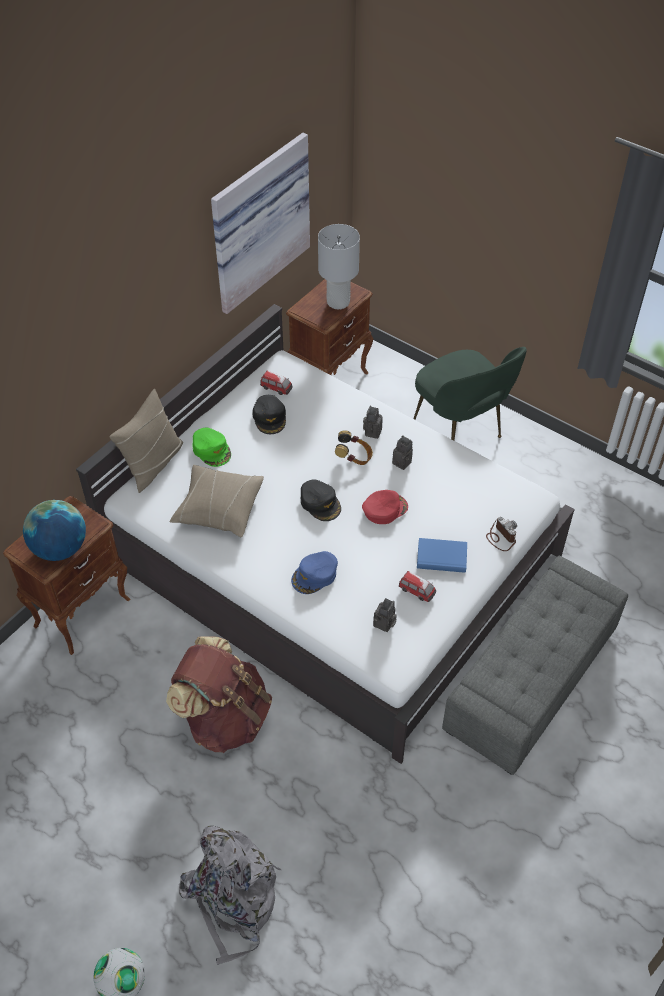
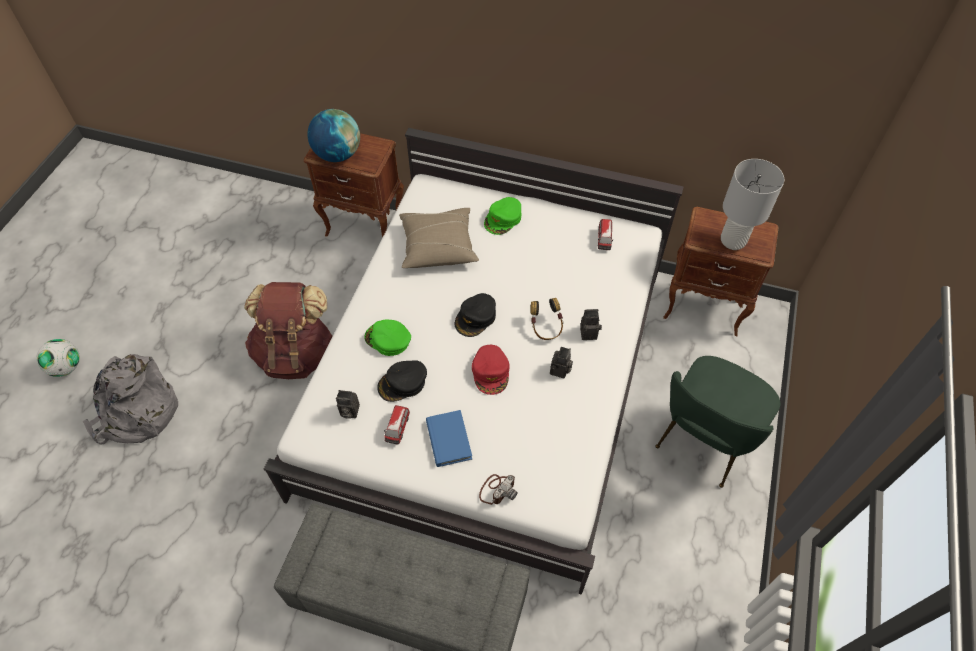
camera: 70 degrees right, 5 degrees up
beige pillow [109,389,183,493] -> none
picture [211,133,310,314] -> none
black cap [252,395,286,434] -> black cap moved to [377,360,427,402]
blue cap [291,551,338,594] -> green cap [364,319,411,356]
red cap [362,490,408,524] -> red cap turned 45 degrees clockwise [472,345,510,395]

